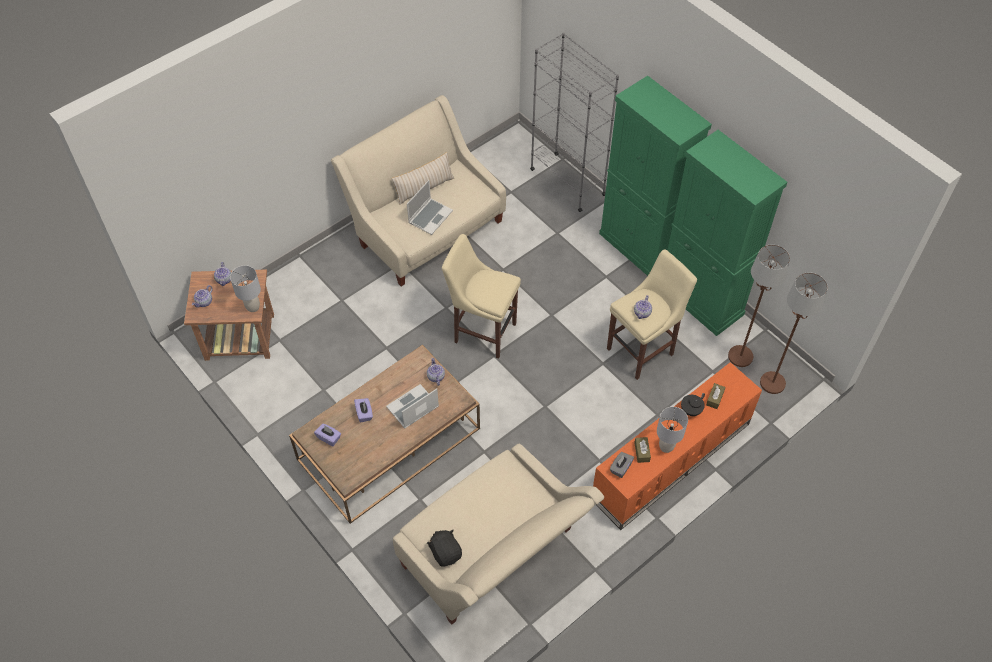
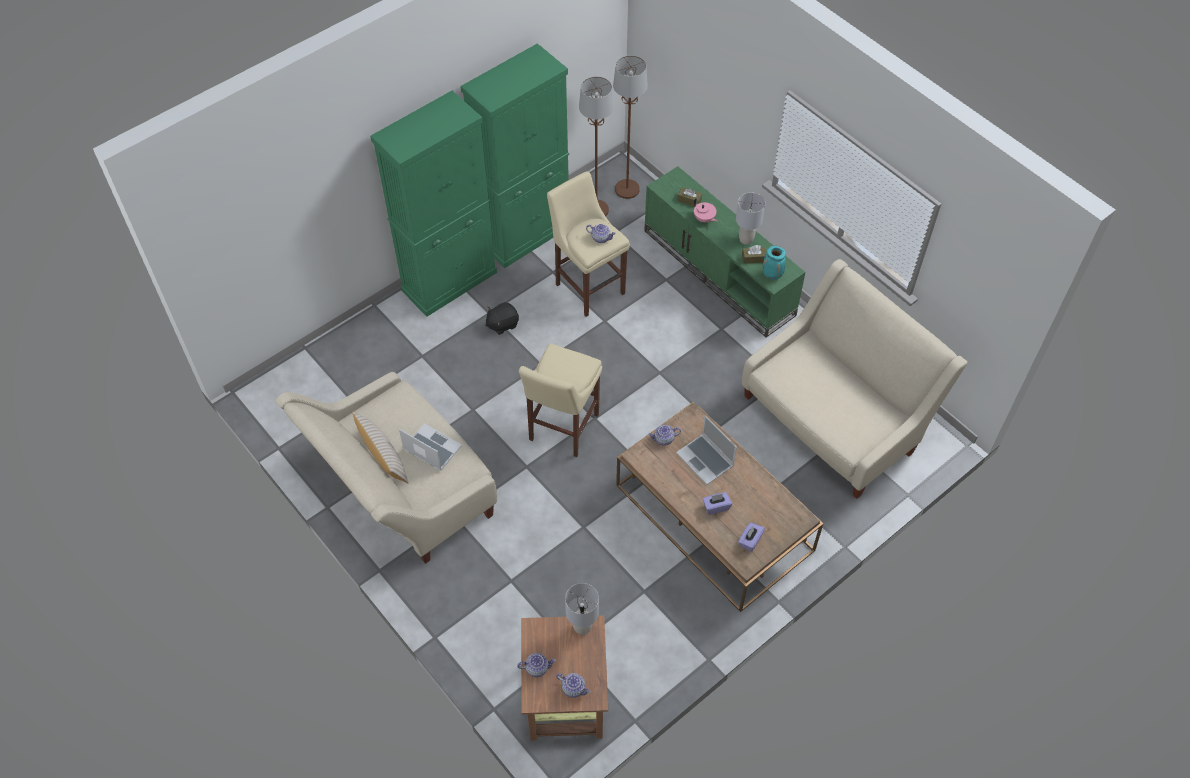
camera: 90 degrees left, 0 degrees up
black plush toy [427,530,462,567] -> black plush toy moved to [485,302,519,335]
grey bookcase [530,33,619,212] -> none
orange tv stand [593,362,762,530] -> green tv stand [644,166,805,337]
grey tissue box [610,452,634,478] -> turquoise vase [763,246,786,280]
black teapot [681,393,705,416] -> pink teapot [694,198,718,222]

